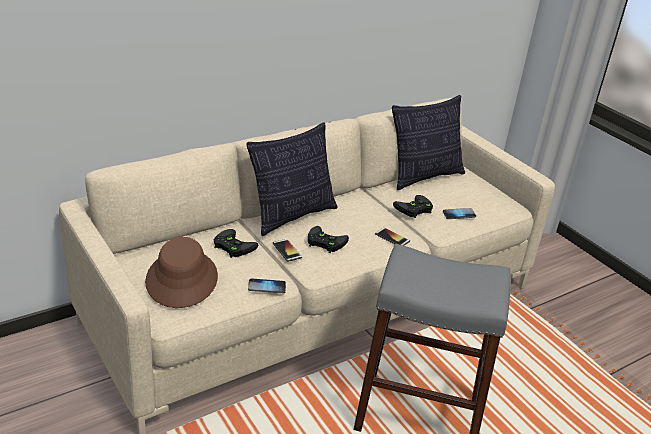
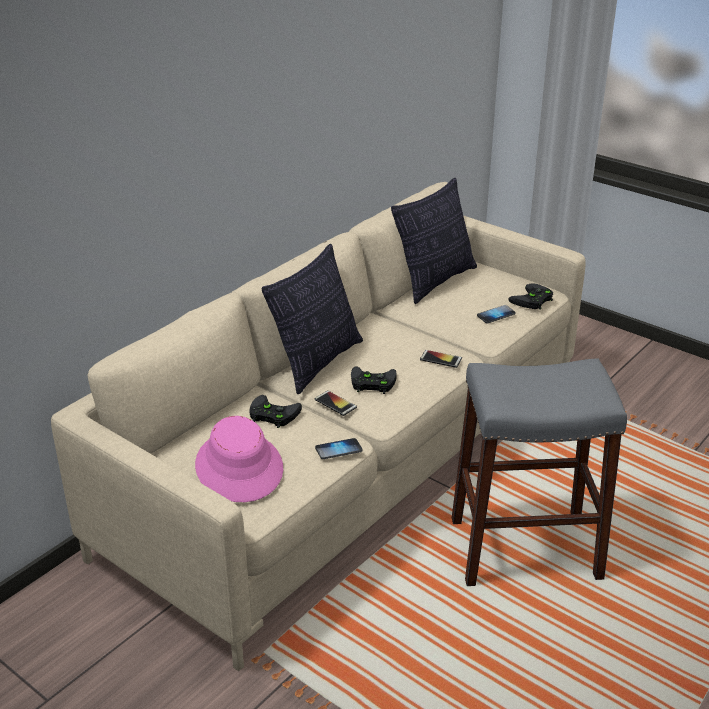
camera: 15 degrees left, 0 degrees up
brown hat [145,237,218,308] -> pink hat [195,416,283,502]
black game controller [393,195,433,218] -> black game controller moved to [508,283,553,310]

